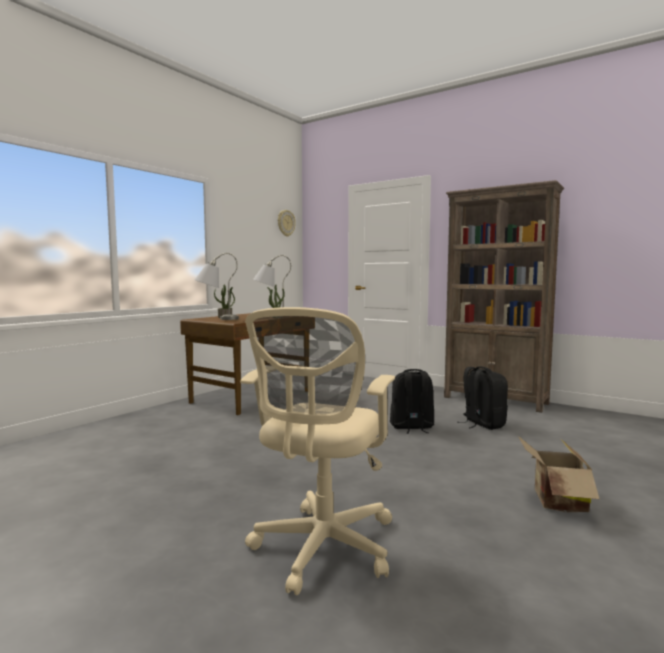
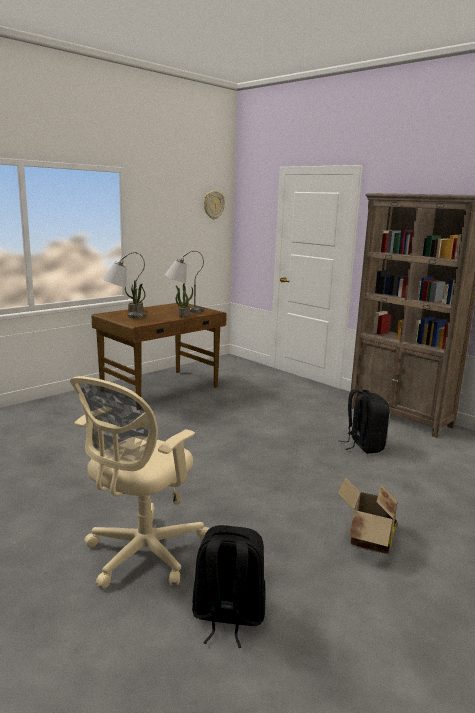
camera: 10 degrees right, 10 degrees up
black backpack [390,369,434,434] -> black backpack moved to [192,525,266,648]

